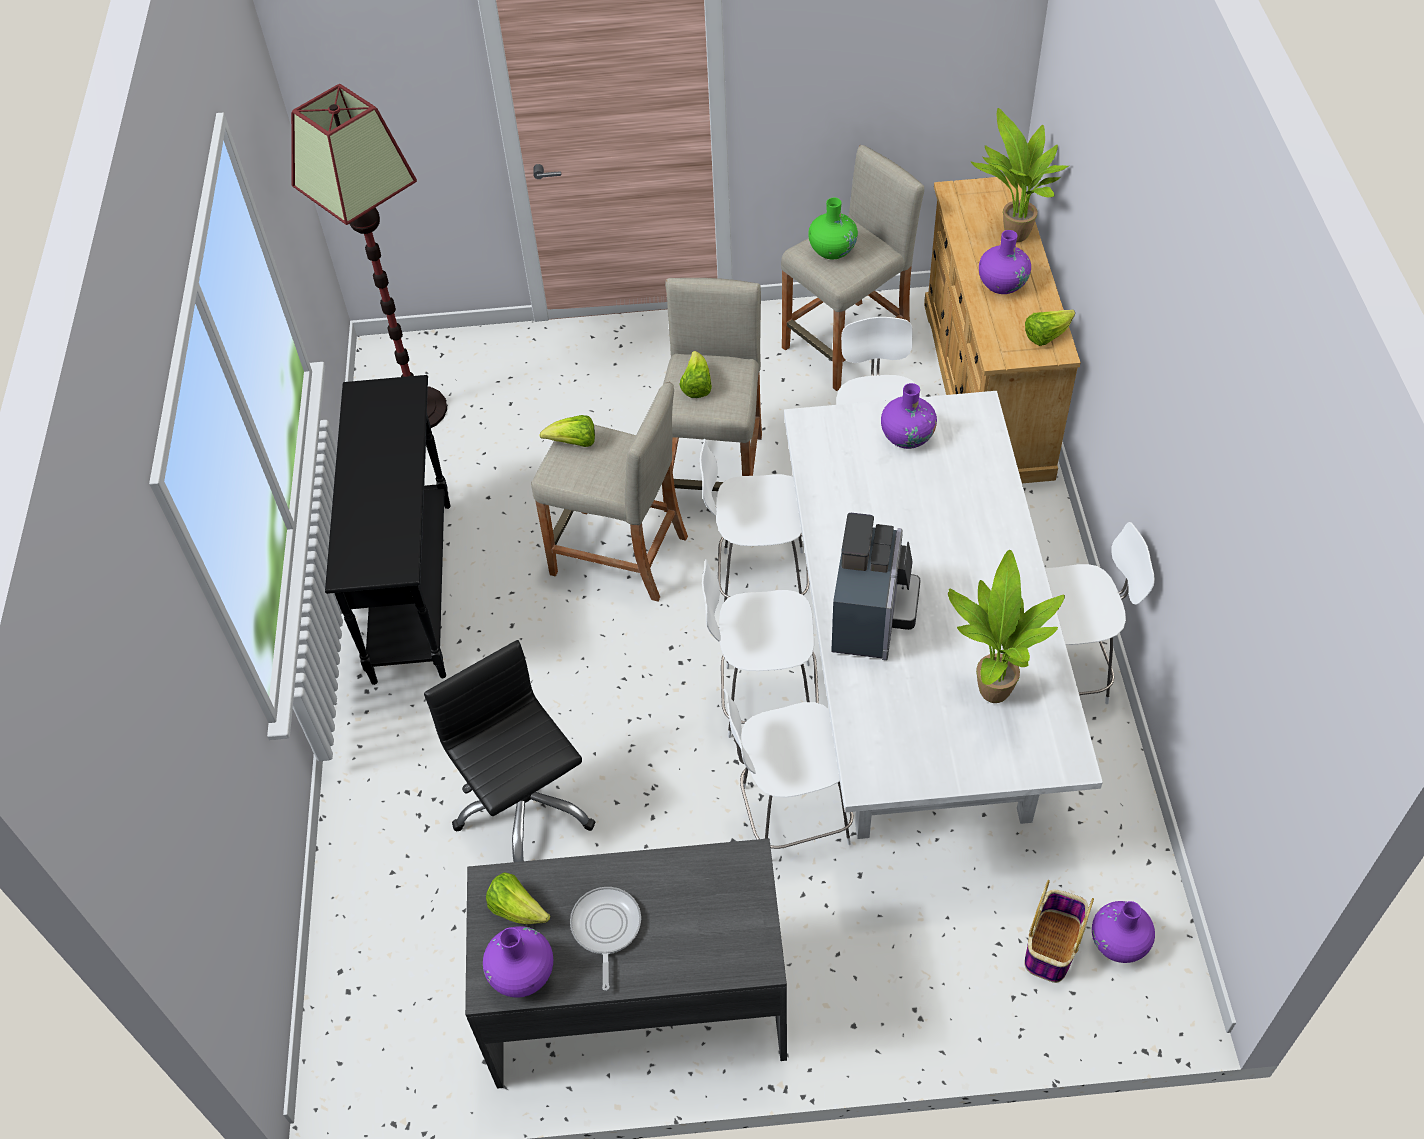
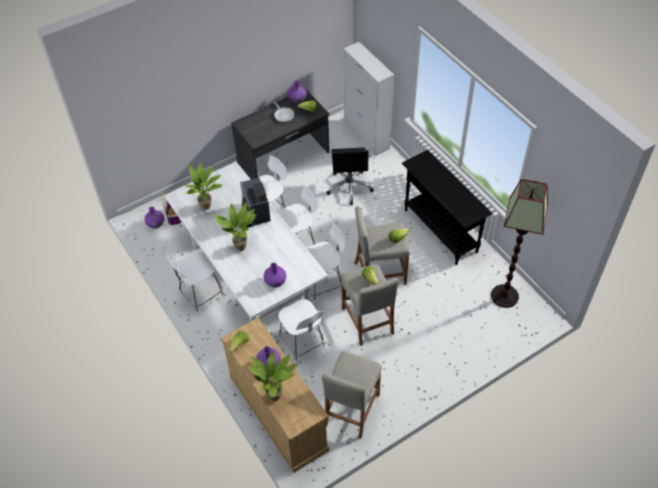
camera: 150 degrees right, 0 degrees up
black office chair [424,640,596,862] -> black office chair turned 60 degrees clockwise [326,147,374,205]
green vase [808,198,858,259] -> none
none -> potted plant [214,202,256,251]
none -> white cabinet [343,42,394,156]

